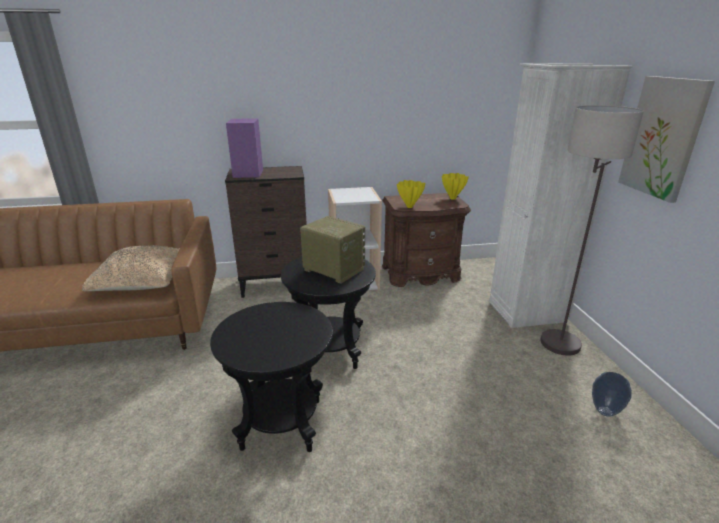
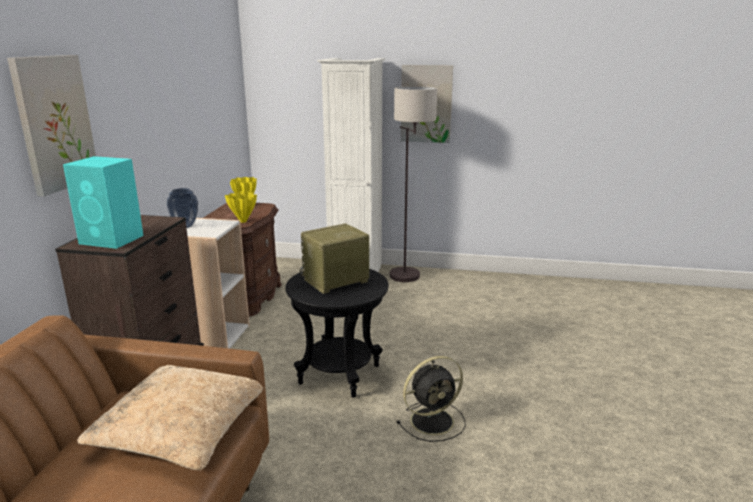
camera: 70 degrees left, 5 degrees down
black side table [210,302,333,452] -> black fan [397,356,466,442]
purple speaker [226,118,263,178] -> turquoise speaker [63,156,144,249]
vase [592,372,632,417] -> vase moved to [167,188,198,228]
none -> picture [7,55,96,197]

